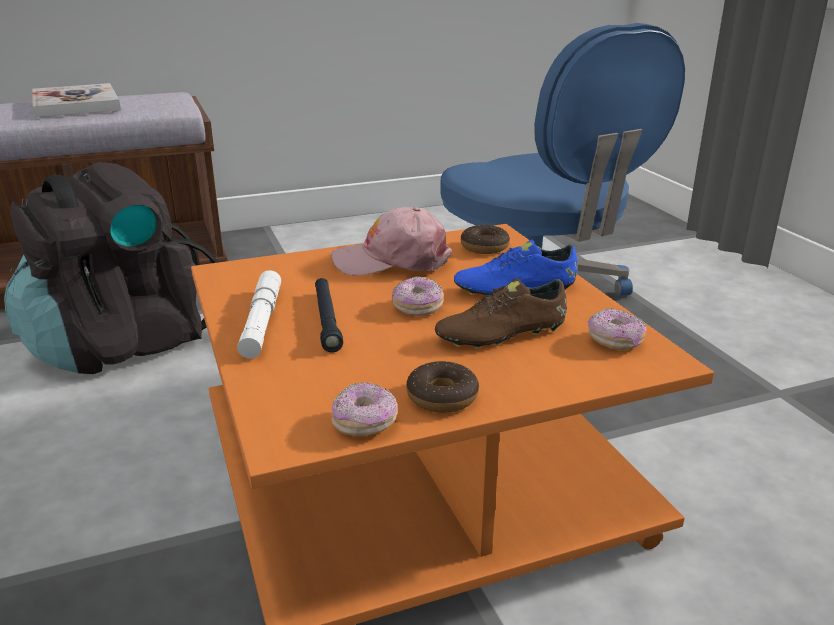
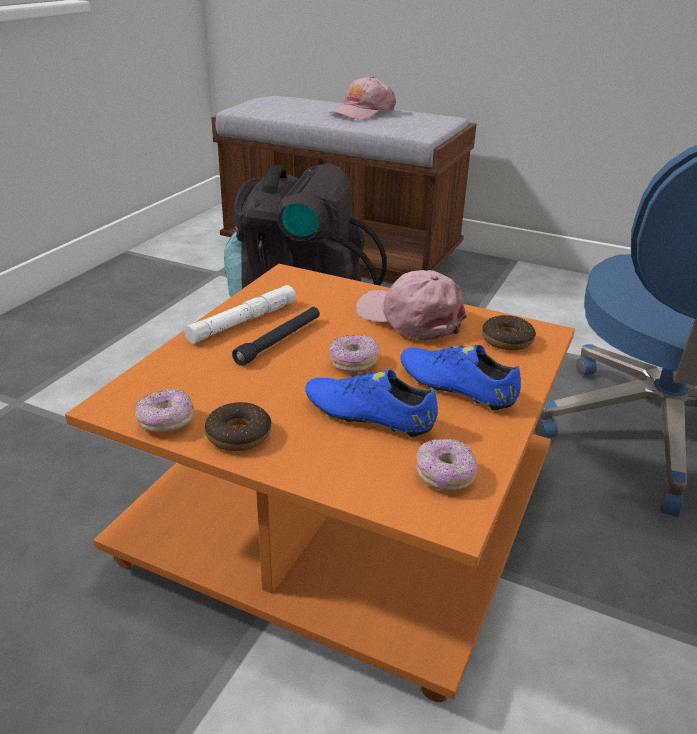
camera: 45 degrees right, 5 degrees up
book [32,83,121,118] -> pink cap [329,76,396,120]
brown shoe [435,278,567,349] -> blue shoe [305,370,438,438]

